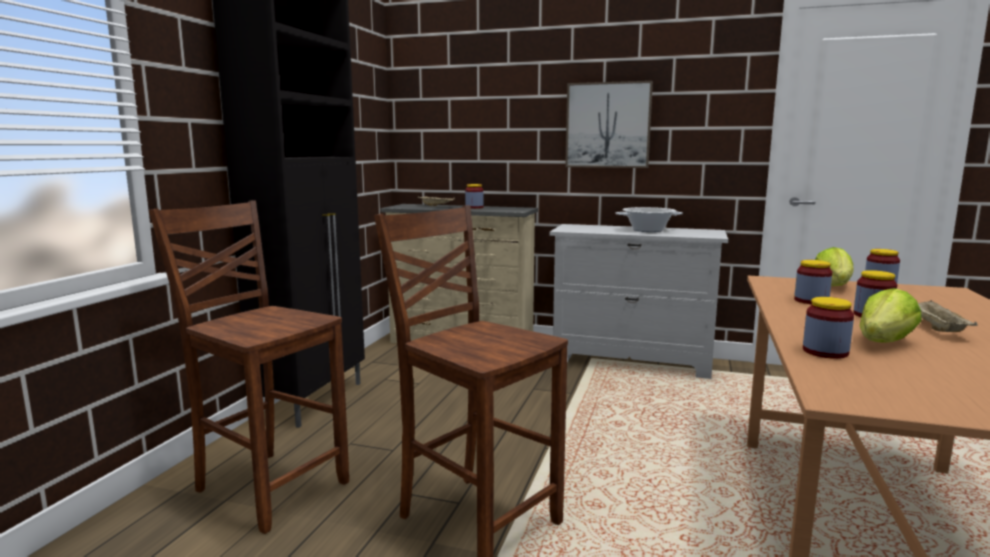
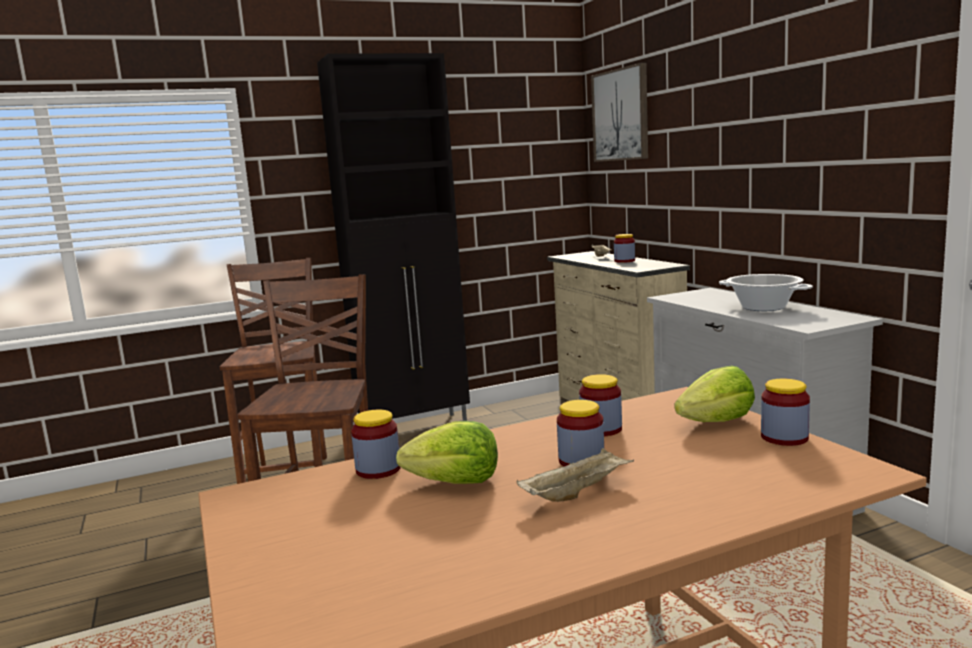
camera: 50 degrees right, 0 degrees up
picture [565,81,653,168] -> picture moved to [591,63,648,162]

